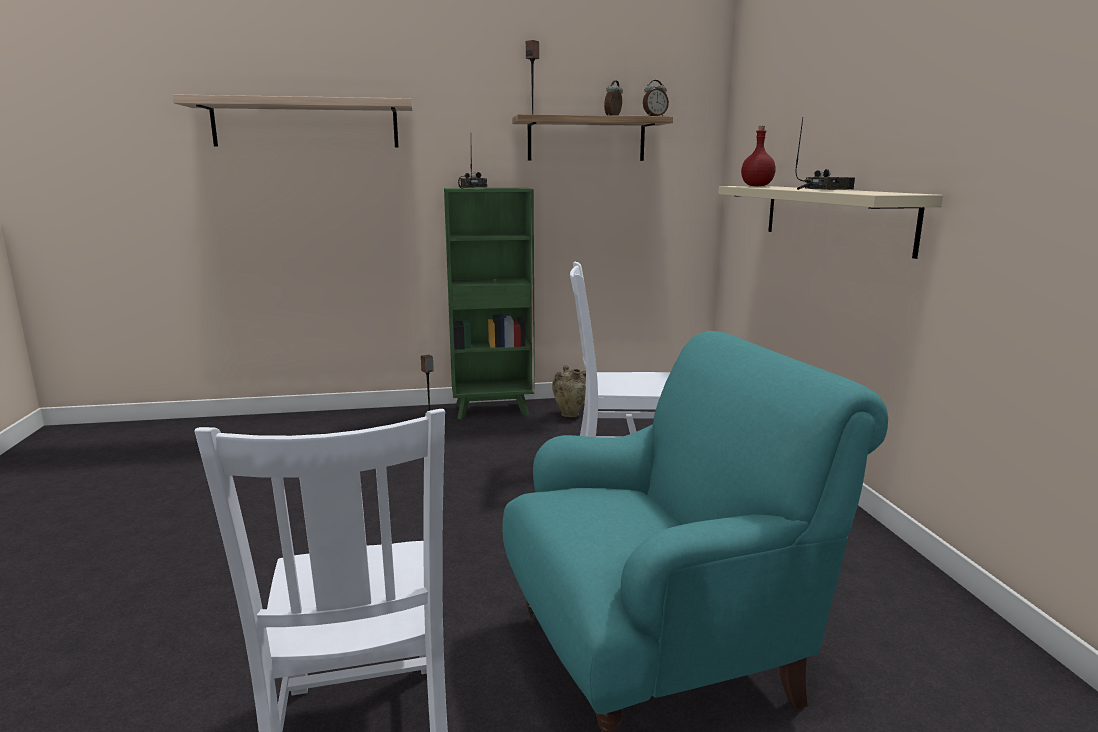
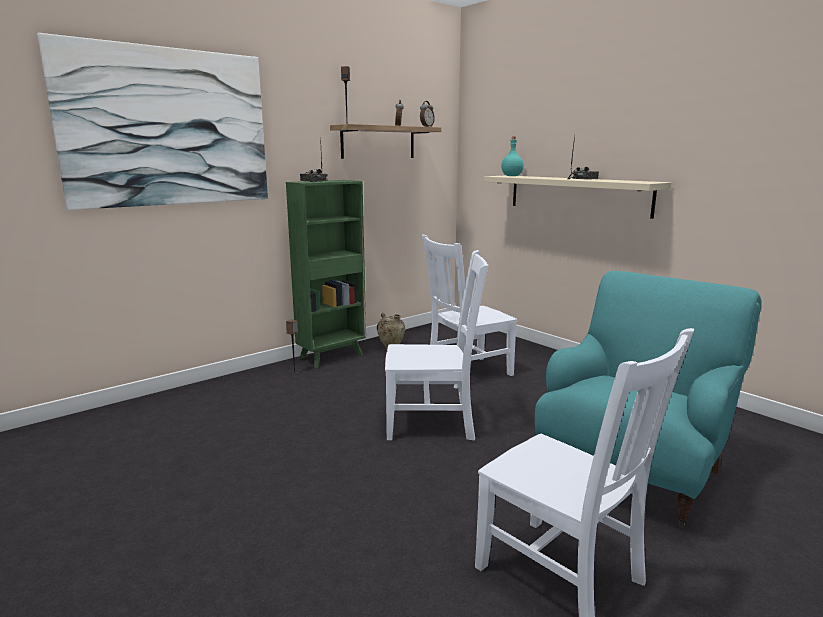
camera: 30 degrees left, 0 degrees up
shelf [172,94,413,147] -> picture [37,33,268,210]
red bottle [741,126,776,186] -> turquoise bottle [501,137,524,176]
none -> white chair [385,250,488,440]

